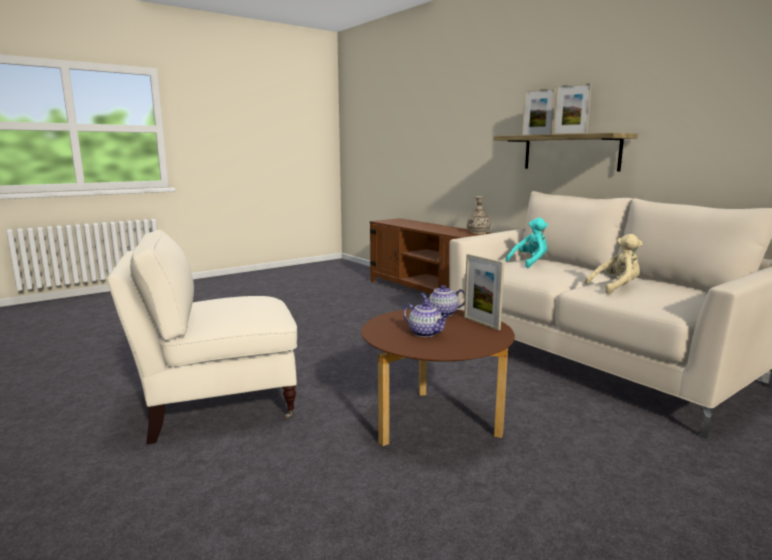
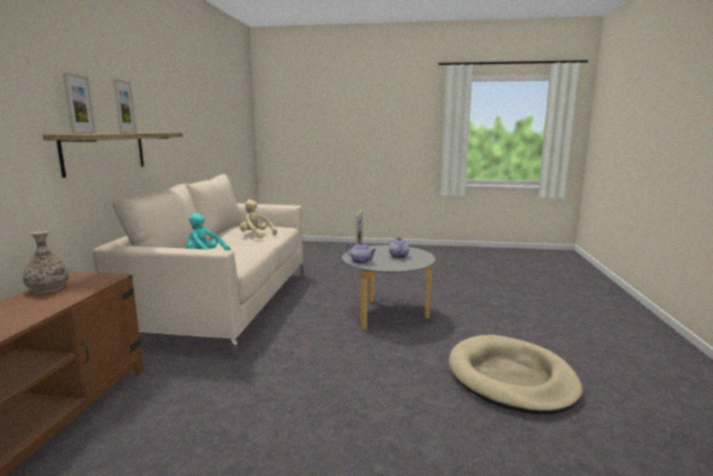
camera: 135 degrees left, 0 degrees up
beige armchair [107,229,297,445] -> beige dog bed [449,335,583,414]
brown coffee table [361,309,515,446] -> grey coffee table [342,245,435,330]

